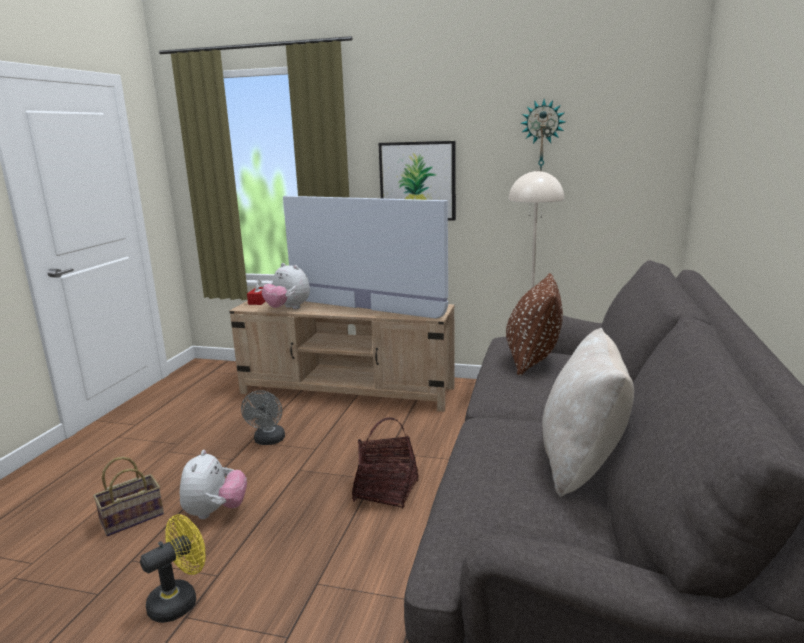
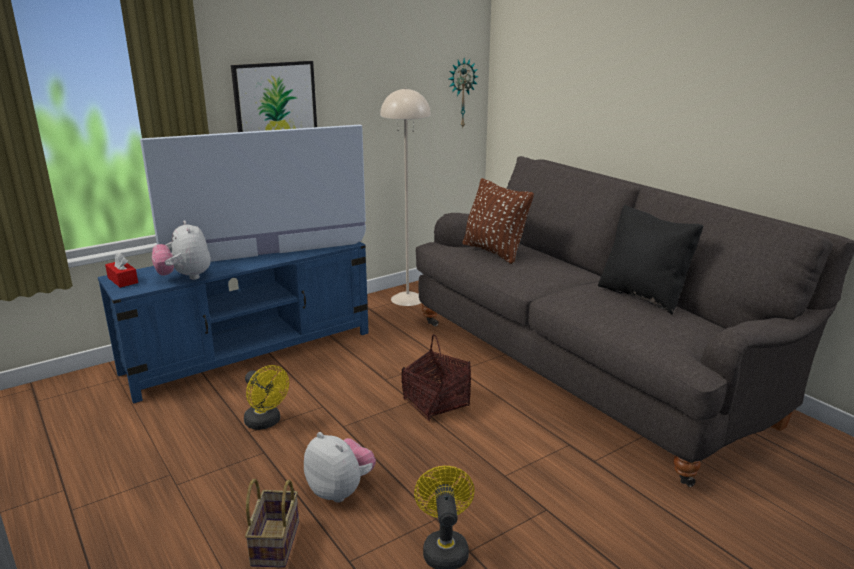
camera: 50 degrees left, 5 degrees up
beige tv stand [229,301,455,412] -> blue tv stand [98,242,369,404]
grey fan [241,390,285,445] -> yellow fan [244,365,289,430]
plush toy [262,263,310,309] -> plush toy turned 75 degrees clockwise [152,220,211,280]
wall clock [520,99,566,171] -> wall clock moved to [449,58,479,129]
beige pillow [542,328,634,497] -> black pillow [598,205,703,315]

